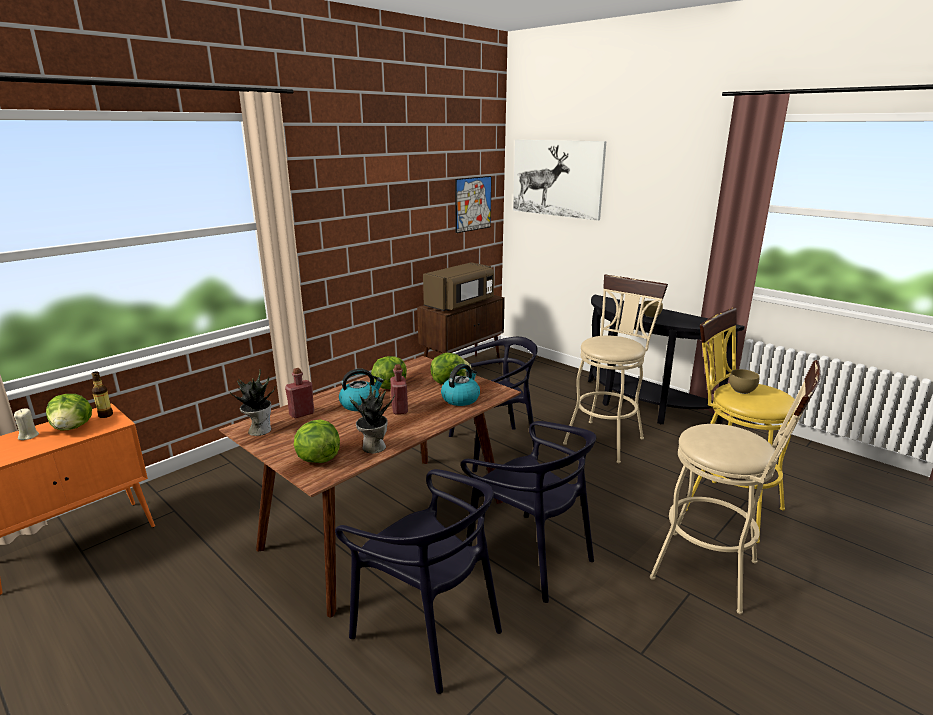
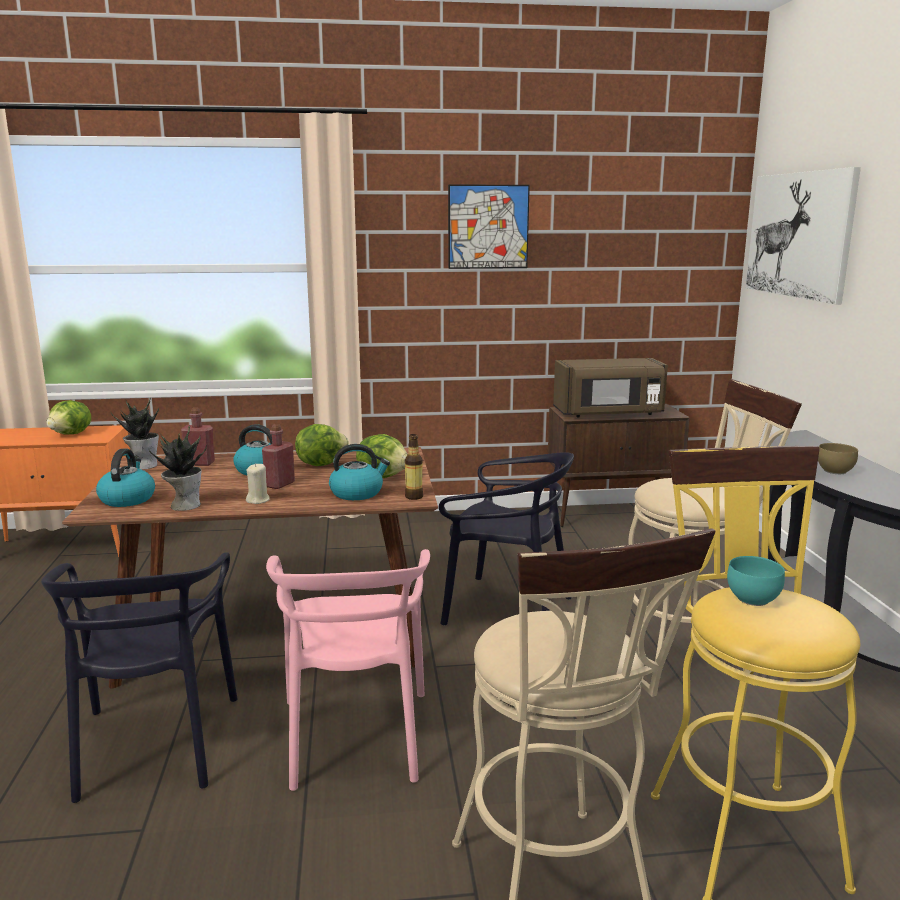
camera: 40 degrees right, 5 degrees down
beige candle [14,408,39,440] -> beige candle moved to [246,463,270,504]
bottle [91,371,113,418] -> bottle moved to [405,434,423,500]
lettuce [294,419,340,463] -> kettle [96,449,155,507]
picture [455,176,492,233] -> picture moved to [448,184,530,269]
black chair [461,421,596,603] -> pink chair [266,549,430,791]
brown bowl [729,369,760,394] -> turquoise bowl [727,556,785,606]

